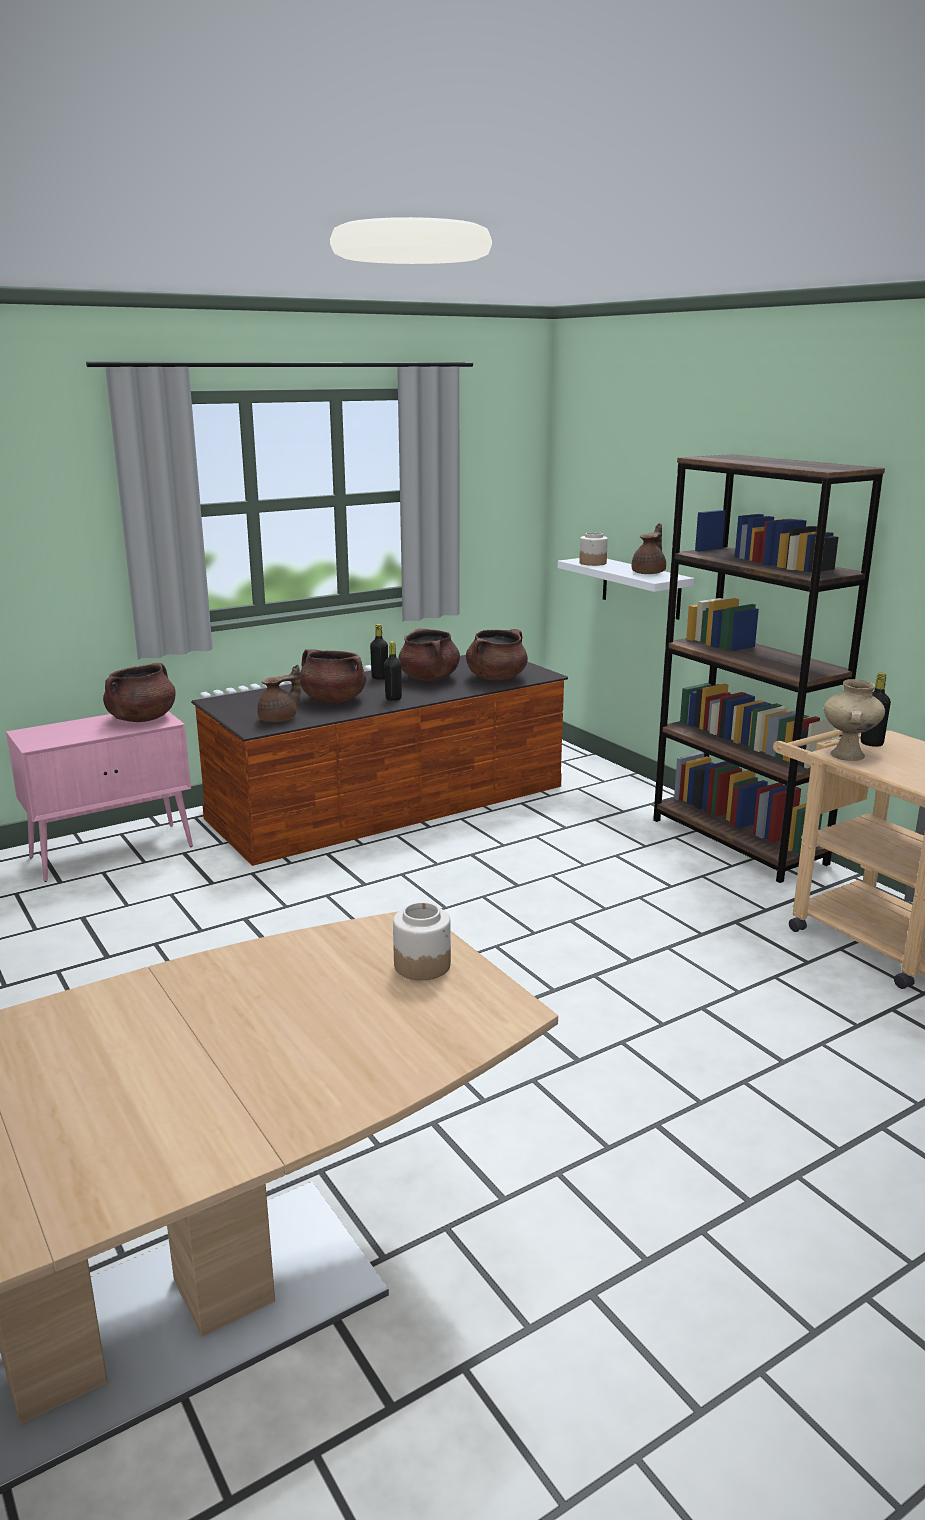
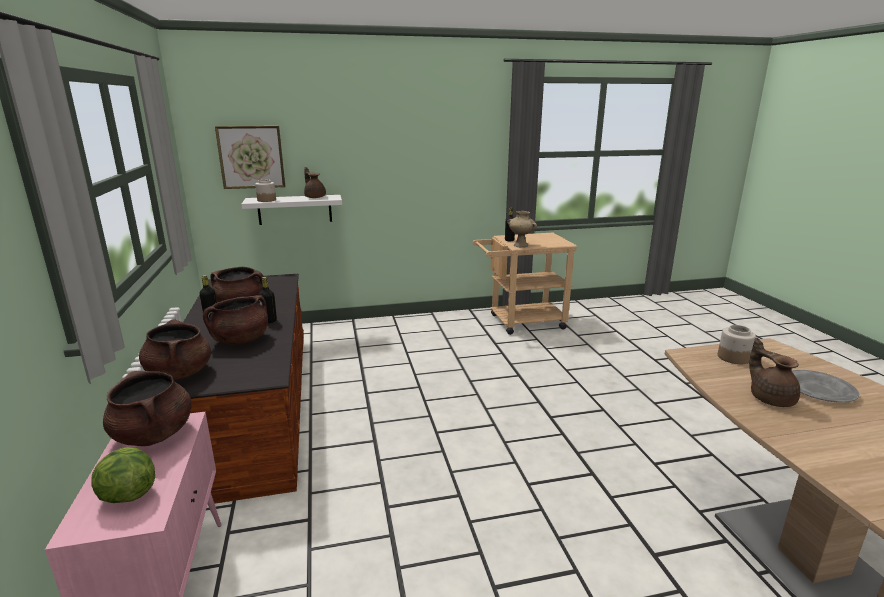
camera: 70 degrees left, 0 degrees up
brown teapot [257,665,301,722] -> brown teapot moved to [749,337,800,407]
brown cooking pot [466,629,528,680] -> brown cooking pot moved to [139,319,211,380]
brown bookcase [653,454,885,883] -> none
none -> lettuce [92,447,155,503]
none -> picture [215,126,285,189]
none -> grey plate [792,370,859,403]

